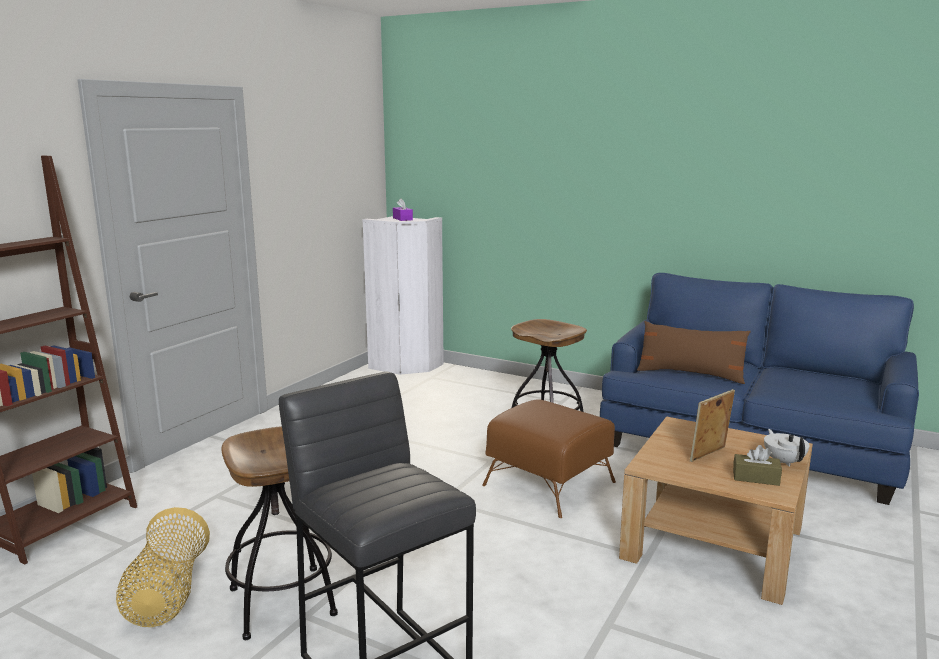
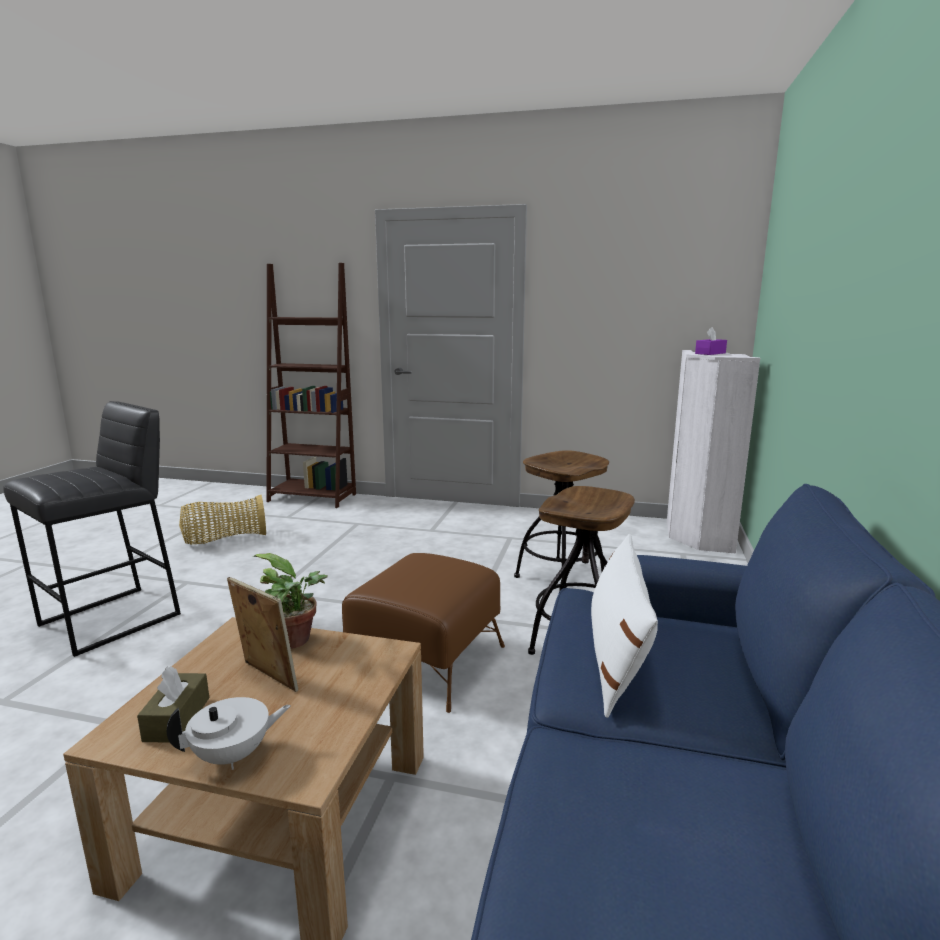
camera: 75 degrees right, 0 degrees up
brown stool [221,426,338,640] -> brown stool moved to [514,450,609,579]
brown pillow [637,321,751,384] -> white pillow [591,534,658,718]
none -> potted plant [253,553,328,649]

